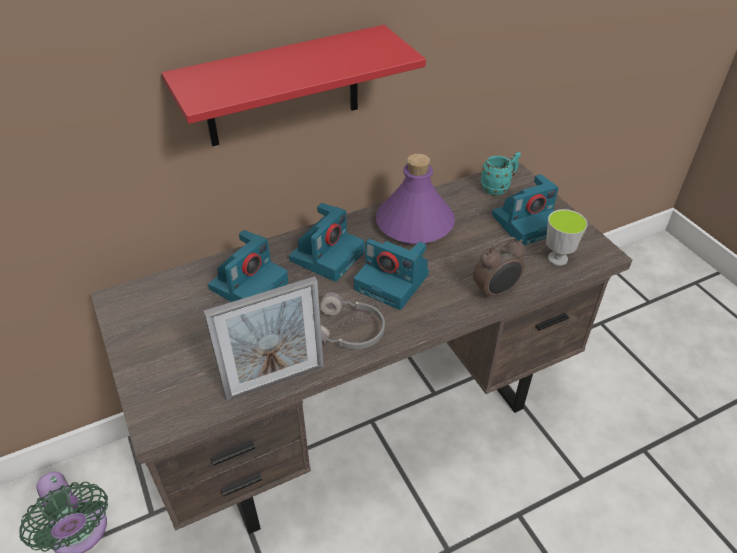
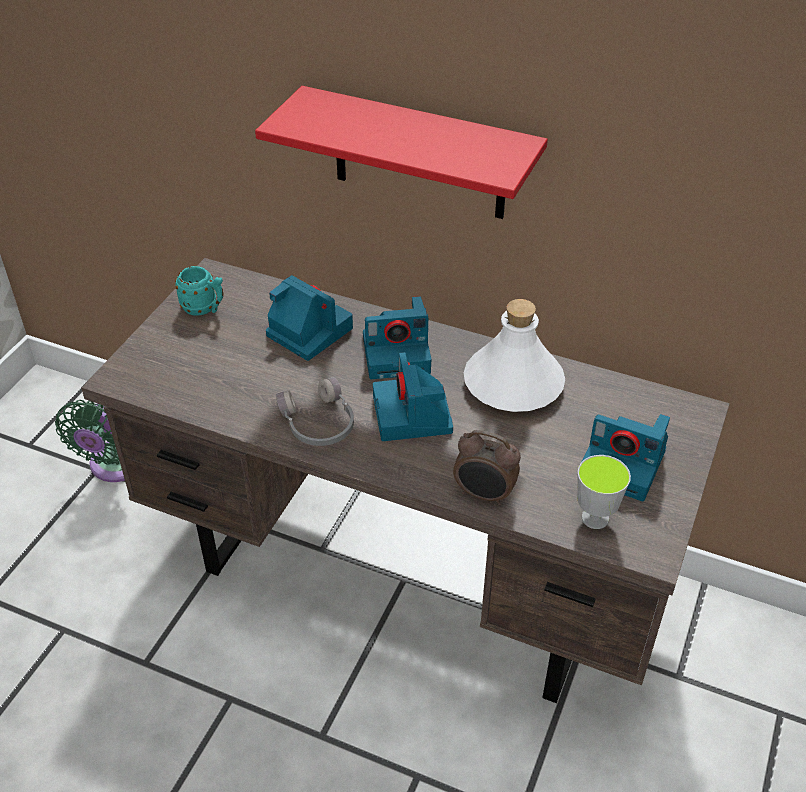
camera: 50 degrees right, 0 degrees up
picture frame [204,276,324,401] -> none
camera [208,230,288,302] -> camera turned 135 degrees counterclockwise [266,275,353,361]
purple bottle [376,154,455,244] -> white bottle [464,299,565,412]
turquoise mug [481,152,521,195] -> turquoise mug moved to [175,266,223,316]

